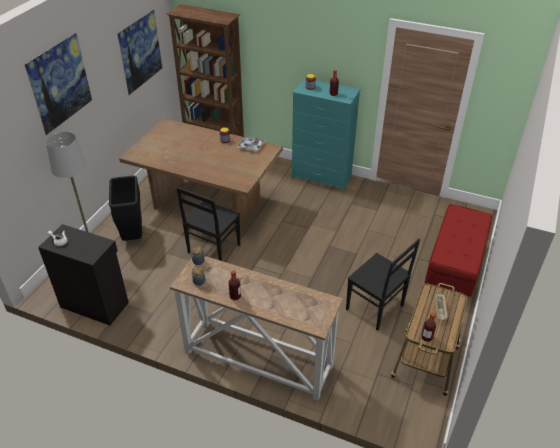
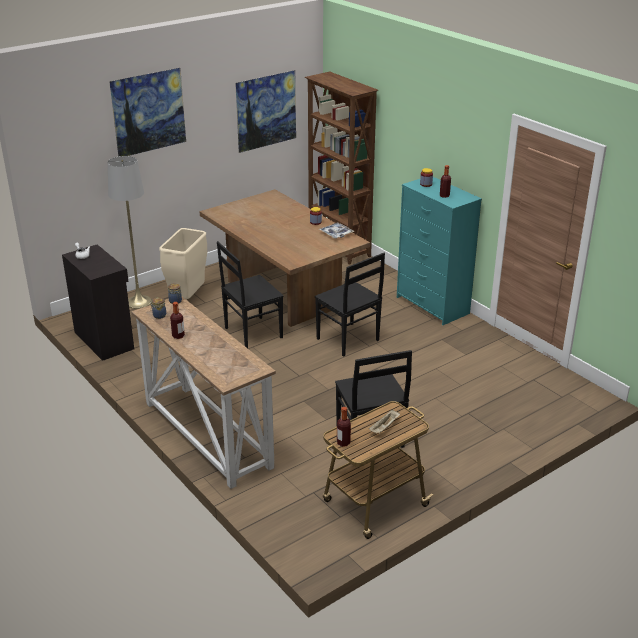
camera: 30 degrees right, 10 degrees down
black trash can [109,176,142,241] -> beige trash can [159,228,207,299]
red bench [425,204,492,297] -> none
none -> black chair [315,253,385,357]

